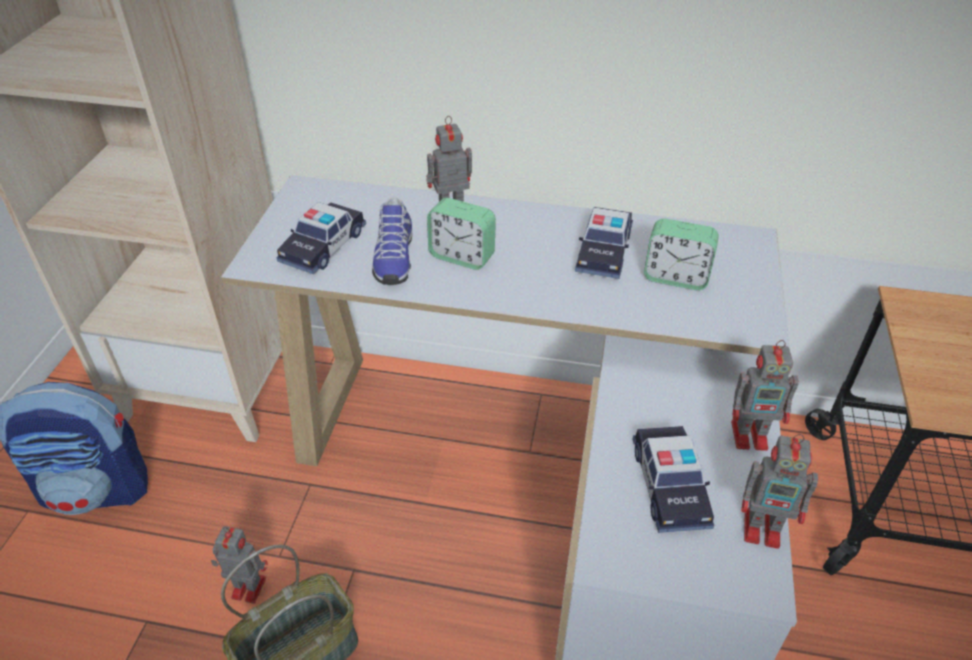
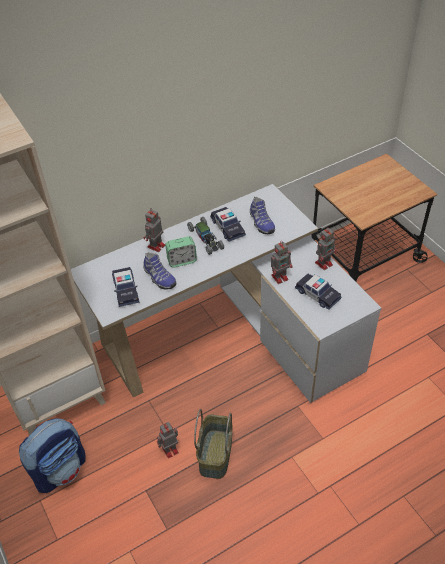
camera: 40 degrees left, 5 degrees up
alarm clock [644,219,719,290] -> shoe [250,197,275,234]
toy robot [741,434,818,549] -> toy robot moved to [271,242,292,284]
none -> toy car [187,217,224,255]

